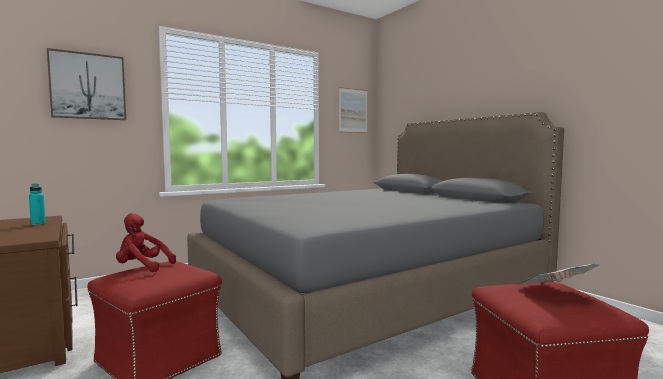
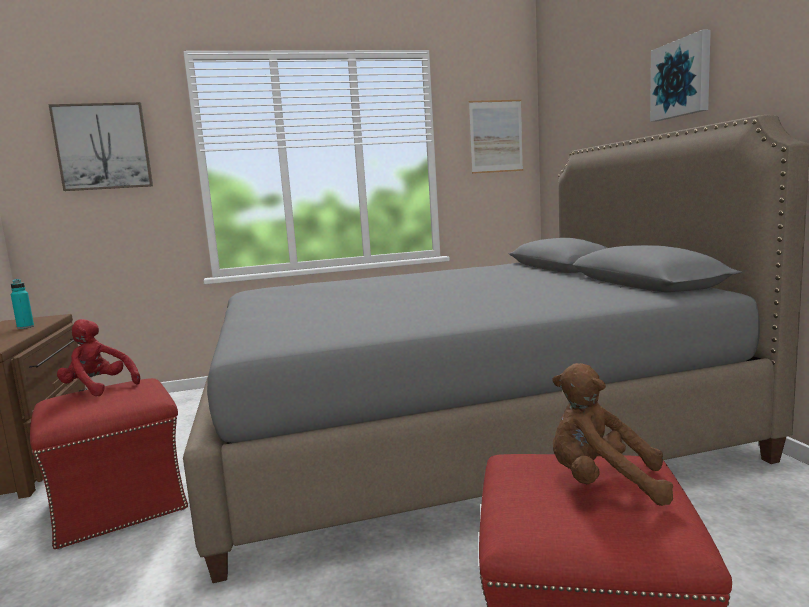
camera: 20 degrees right, 5 degrees up
newspaper [515,263,599,285] -> brown plush toy [552,363,673,506]
none -> picture [650,30,711,122]

